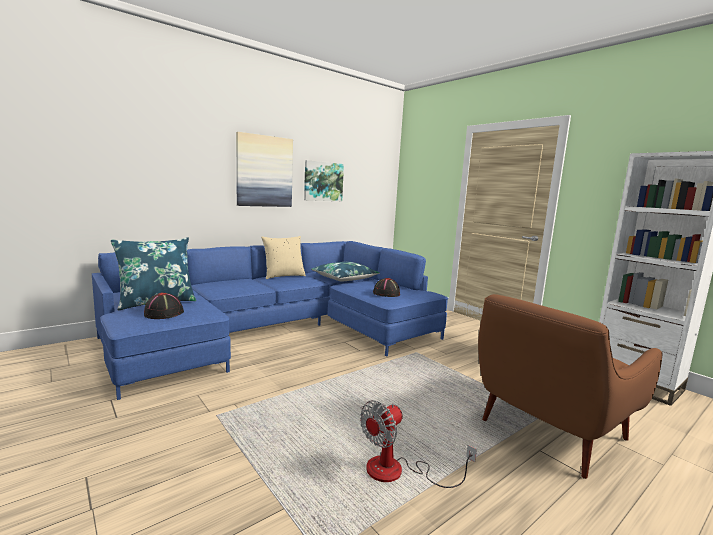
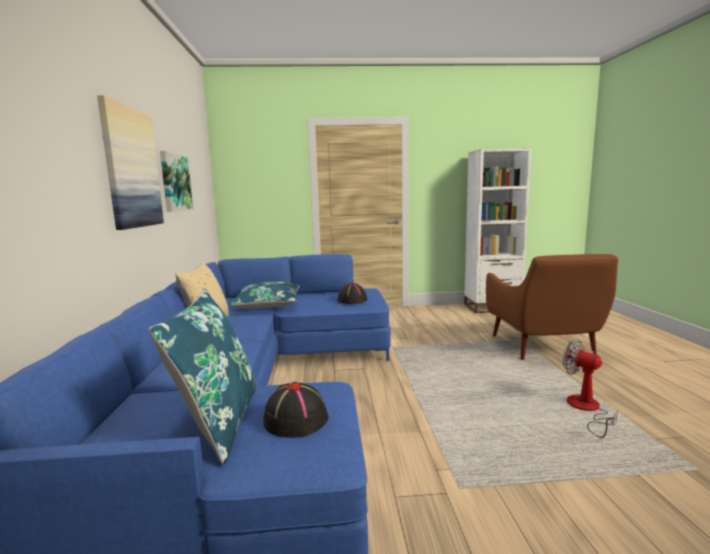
camera: 55 degrees left, 0 degrees up
fan [360,400,477,488] -> fan turned 150 degrees clockwise [563,339,618,438]

